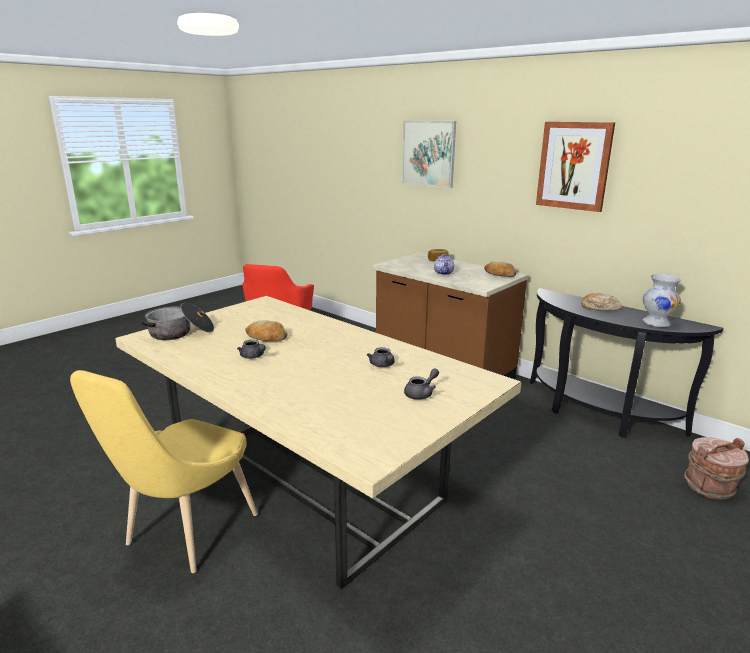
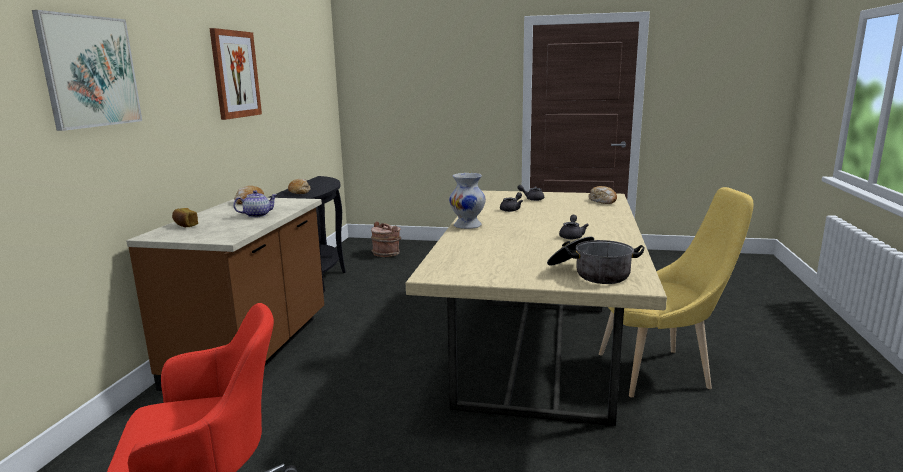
camera: 120 degrees left, 5 degrees down
bread [245,320,288,341] -> bread moved to [588,186,617,204]
white vase [643,274,681,327] -> white vase moved to [449,173,486,229]

